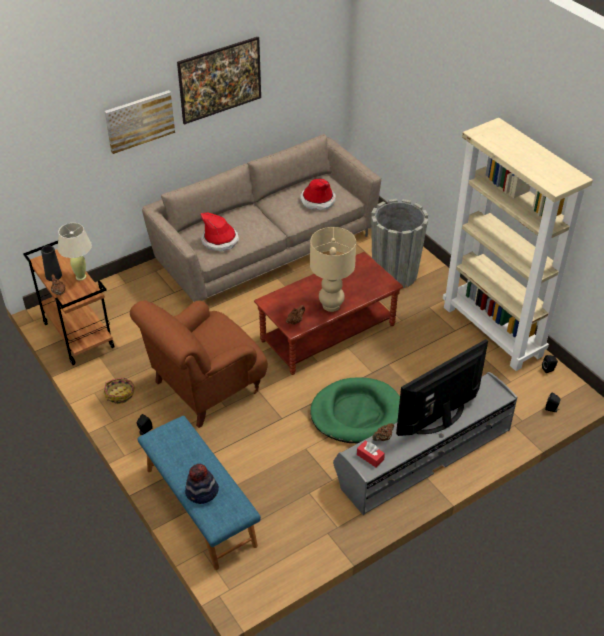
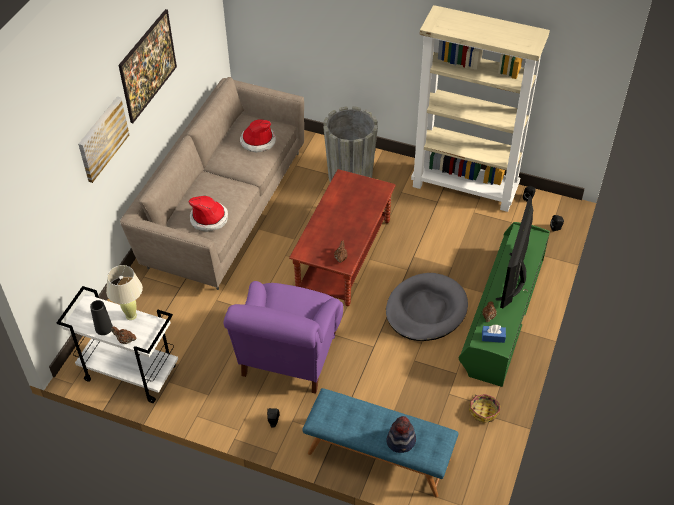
camera: 35 degrees left, 5 degrees up
brown cart [23,241,115,365] -> white cart [57,286,178,403]
basket [104,378,135,404] -> basket moved to [469,394,501,423]
brown armchair [130,300,268,428] -> purple armchair [224,281,343,394]
beige table lamp [310,227,356,312] -> none
green dog bed [310,378,400,443] -> grey dog bed [386,273,468,341]
grey tv stand [333,372,517,515] -> green tv stand [459,222,550,387]
red tissue box [357,441,385,467] -> blue tissue box [482,325,506,343]

